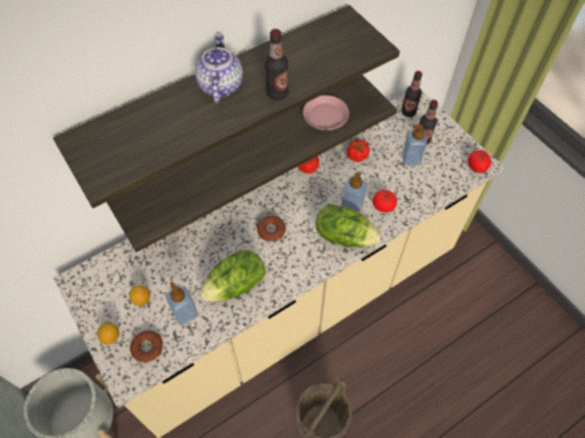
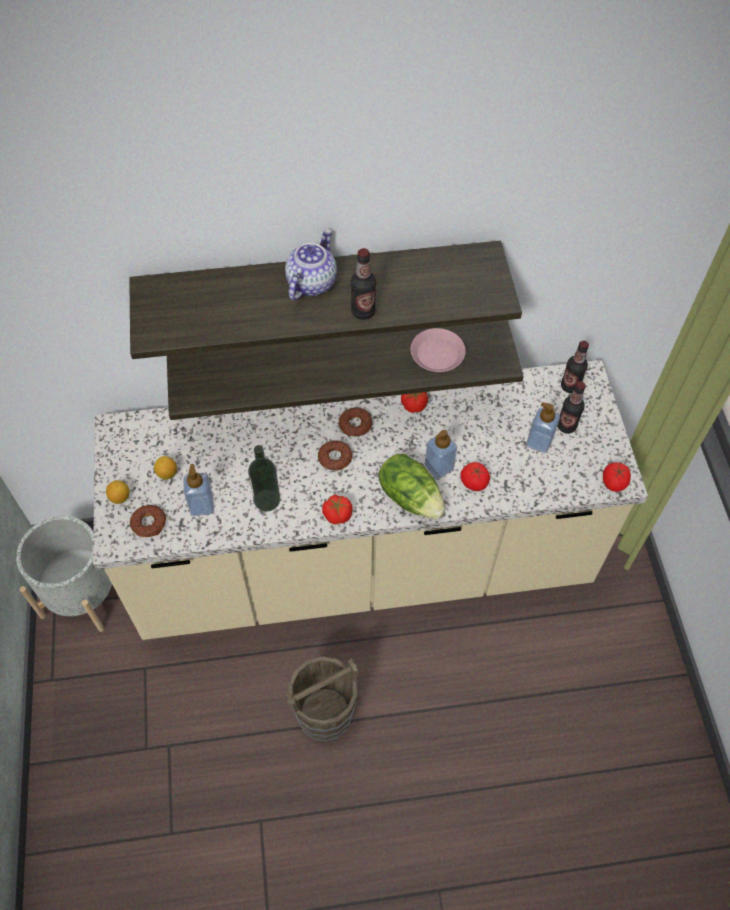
camera: 25 degrees right, 0 degrees up
lettuce [199,250,266,302] -> bottle [248,445,280,512]
tomato [347,140,370,162] -> tomato moved to [322,495,353,525]
none -> donut [339,407,372,436]

